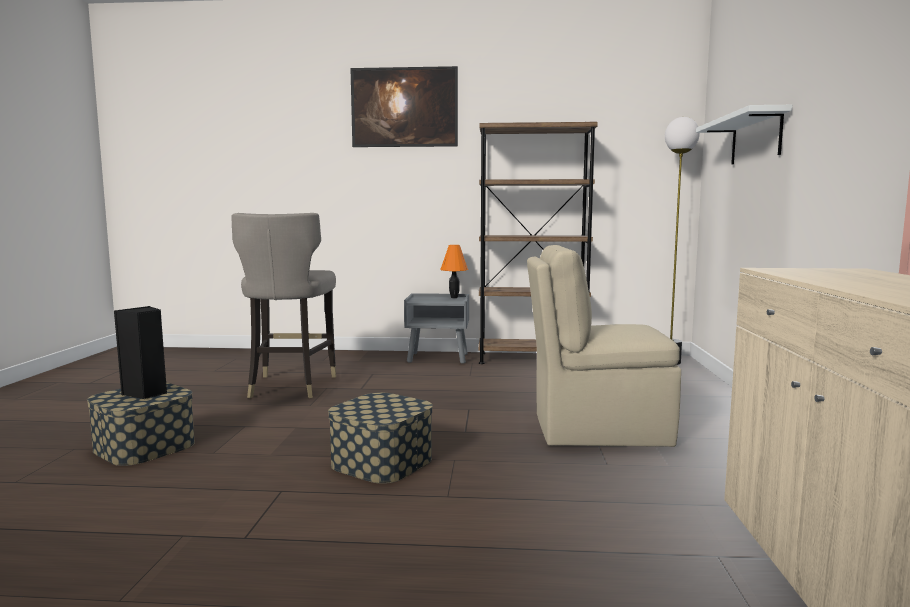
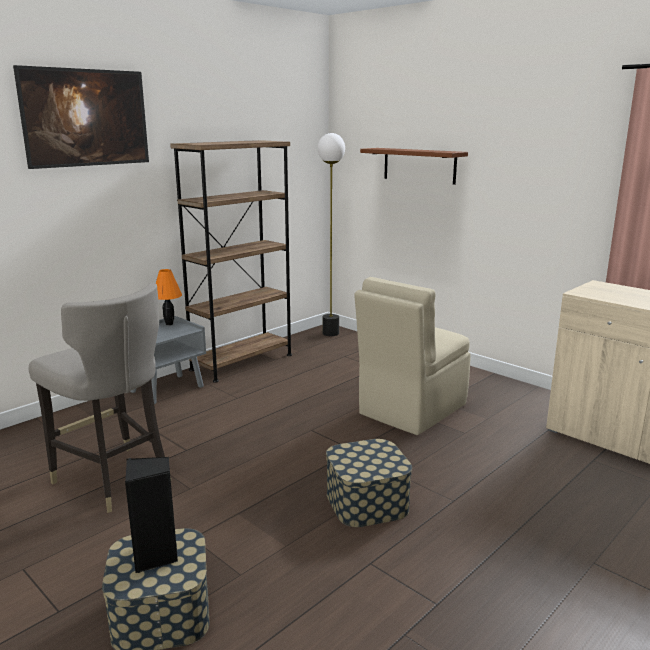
camera: 50 degrees left, 10 degrees up
white shelf [696,105,792,165] -> brown shelf [360,148,468,185]

